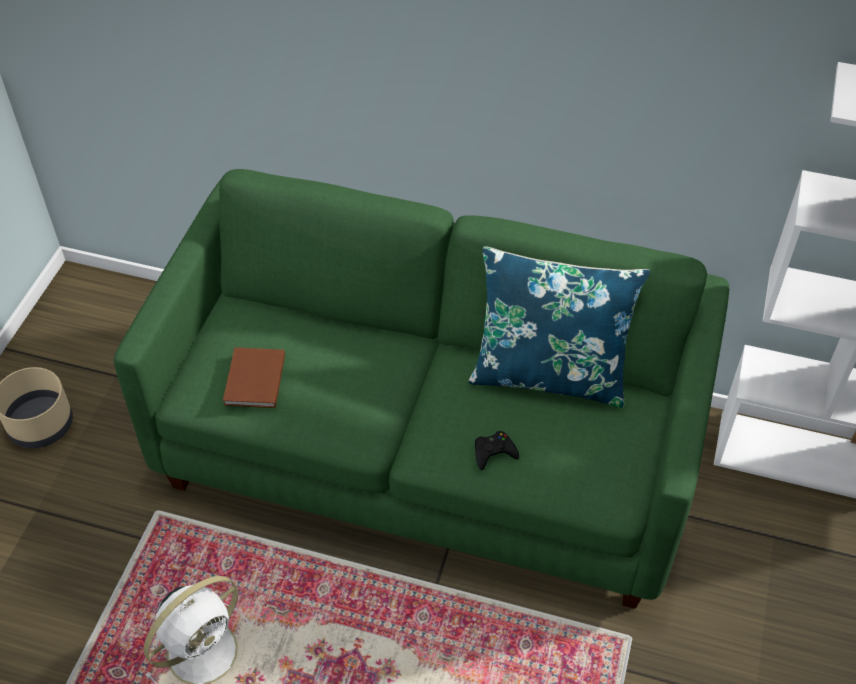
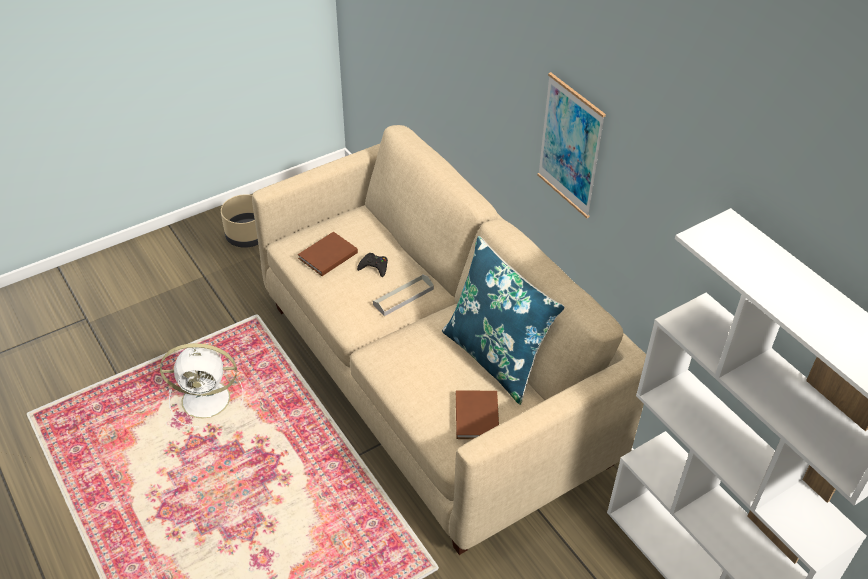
camera: 40 degrees right, 5 degrees down
green sofa [114,169,729,609] -> beige sofa [252,125,646,555]
black game controller [475,431,519,470] -> black game controller moved to [357,253,388,277]
none -> grey tray [373,274,434,316]
none -> brown book [456,390,499,439]
none -> picture [537,72,606,218]

